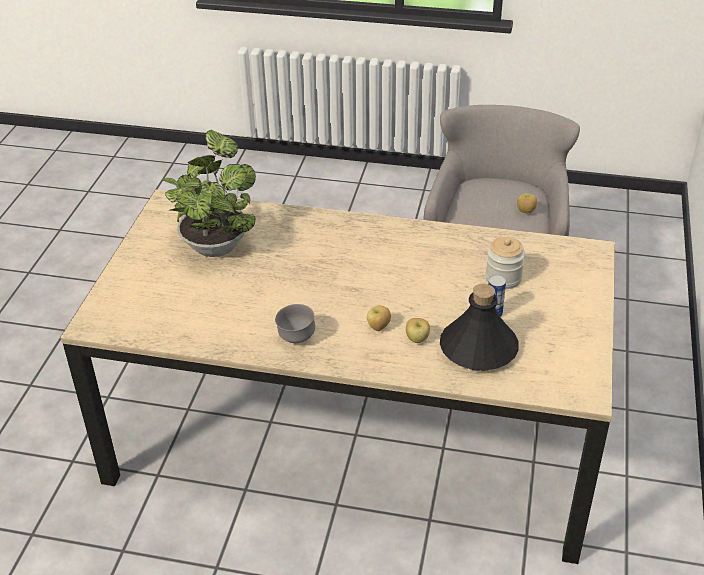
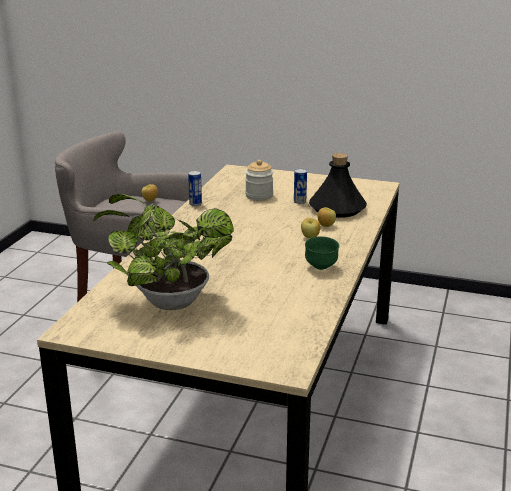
camera: 85 degrees left, 15 degrees down
grey bowl [275,304,315,343] -> green bowl [305,236,339,270]
none -> can [188,171,202,206]

